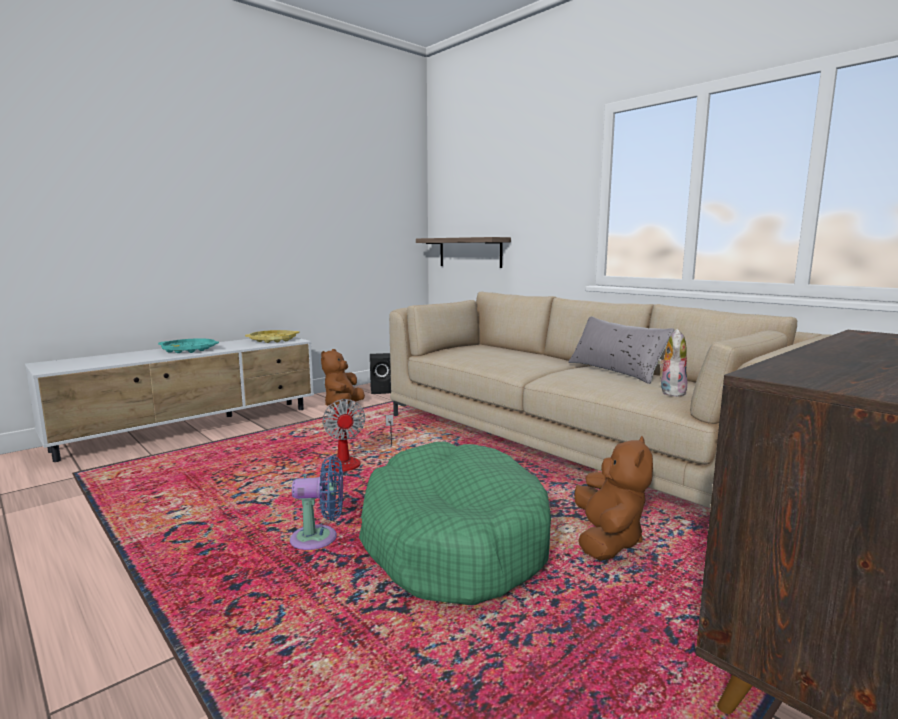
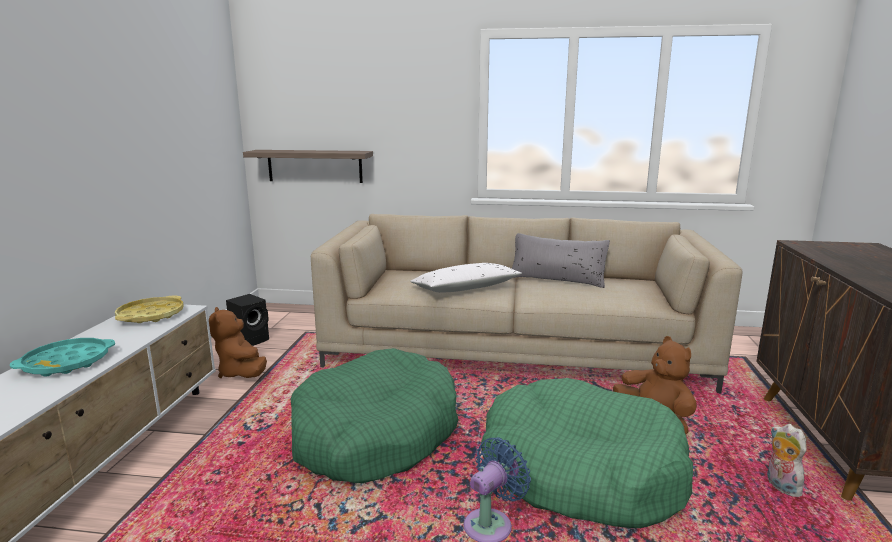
camera: 40 degrees left, 5 degrees up
fan [322,399,393,471] -> green dog bed [291,348,458,483]
plush toy [658,329,687,397] -> plush toy moved to [767,424,807,497]
none -> white pillow [410,263,522,292]

